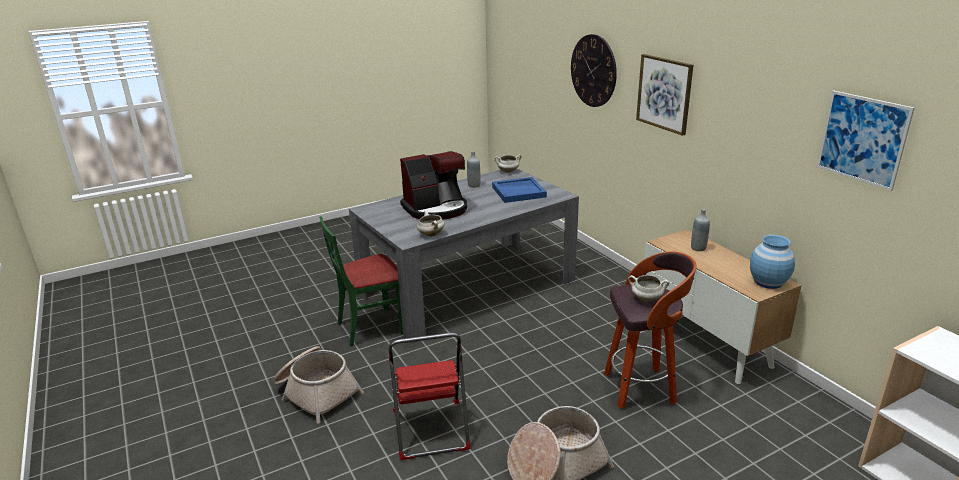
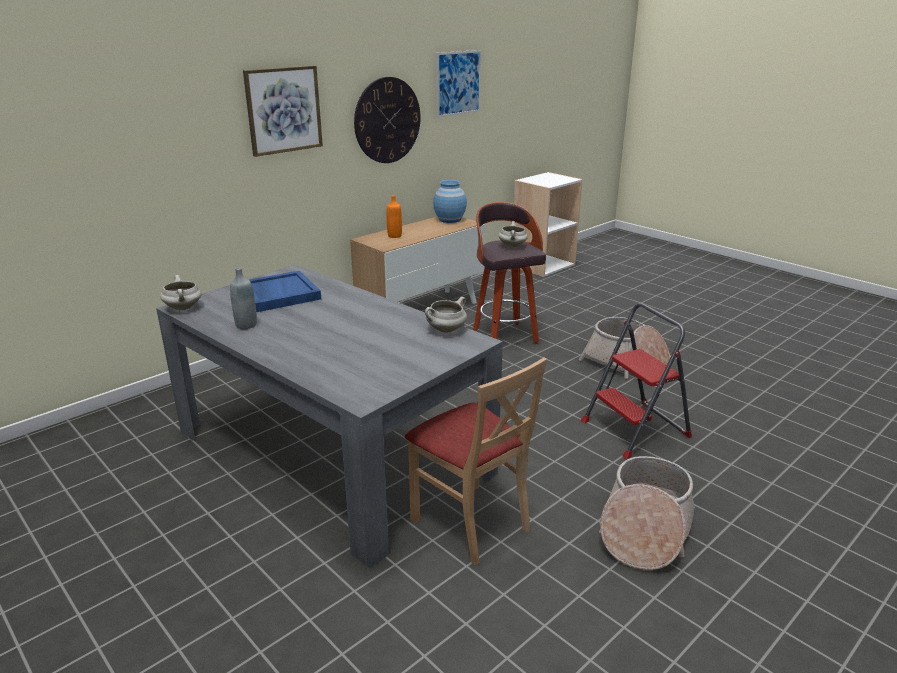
camera: 105 degrees left, 0 degrees up
green chair [319,216,403,347] -> beige chair [405,357,547,565]
coffee machine [400,151,467,220] -> none
wall clock [571,34,617,107] -> wall clock moved to [354,77,421,163]
grey bottle [691,209,710,251] -> orange bottle [387,195,402,238]

